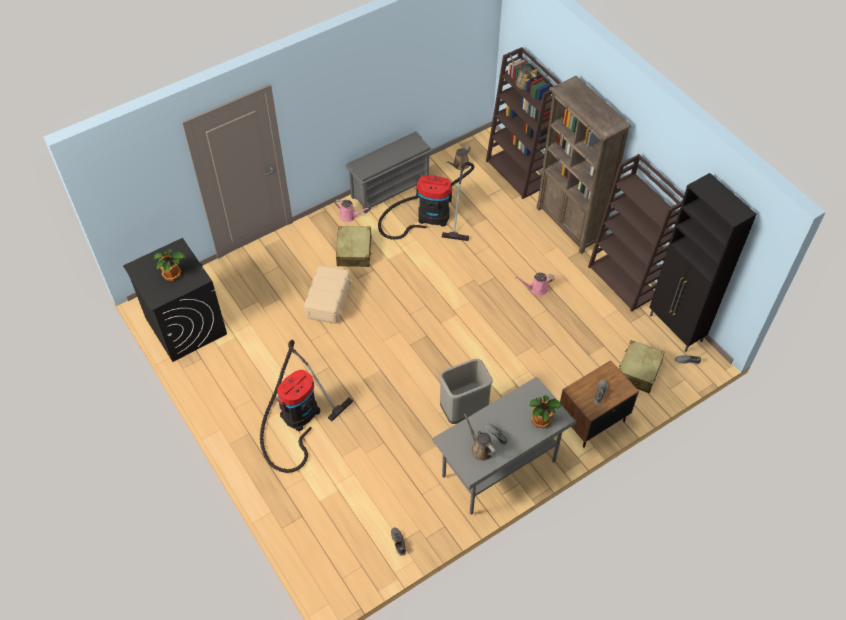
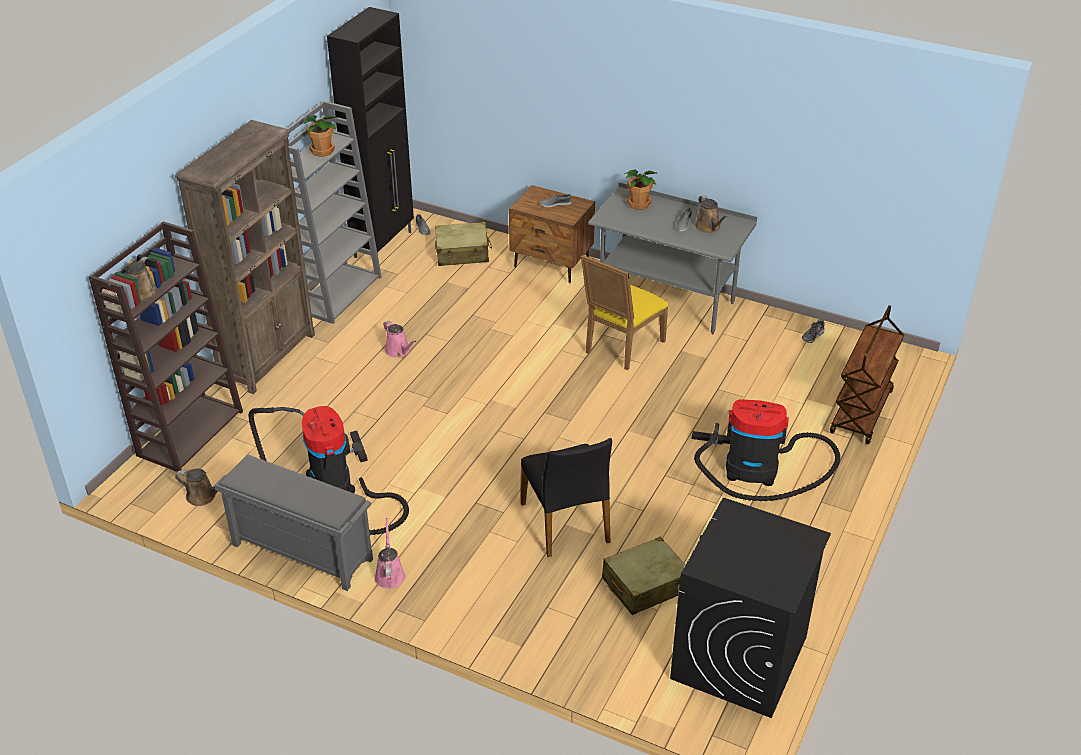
camera: 120 degrees left, 15 degrees down
potted plant [153,249,186,281] -> potted plant moved to [304,115,337,157]
beige storage box [303,265,352,324] -> black chair [521,438,612,557]
beige suitcase [336,226,372,267] -> beige suitcase moved to [602,537,685,615]
grey trash can [439,359,493,424] -> yellow chair [581,254,669,370]
brown watering can [464,414,496,461] -> brown watering can turned 45 degrees counterclockwise [695,195,728,233]
brown bookcase [588,154,684,312] -> grey bookcase [287,101,382,324]
none -> brown cart [830,305,904,444]

